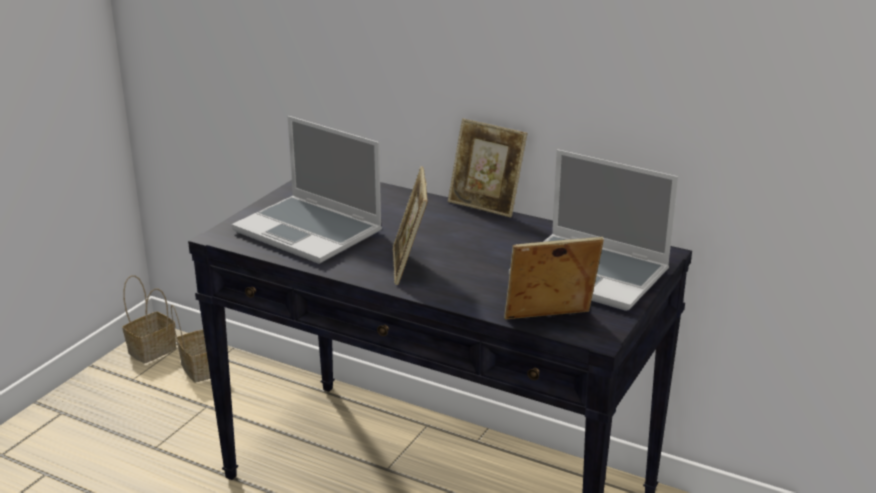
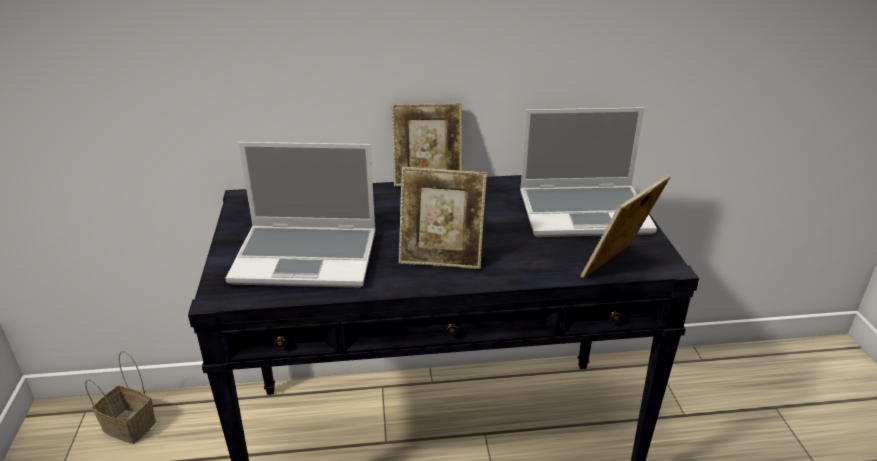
camera: 35 degrees left, 5 degrees up
basket [122,275,176,364] -> none
picture frame [393,166,428,285] -> picture frame turned 45 degrees counterclockwise [399,167,487,269]

